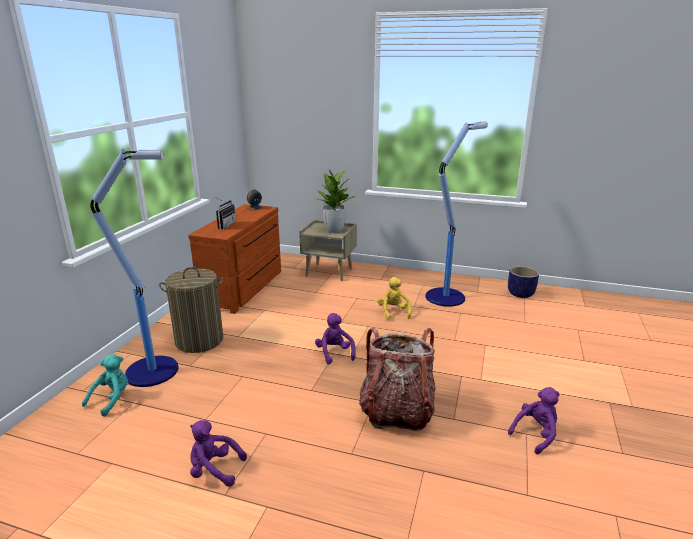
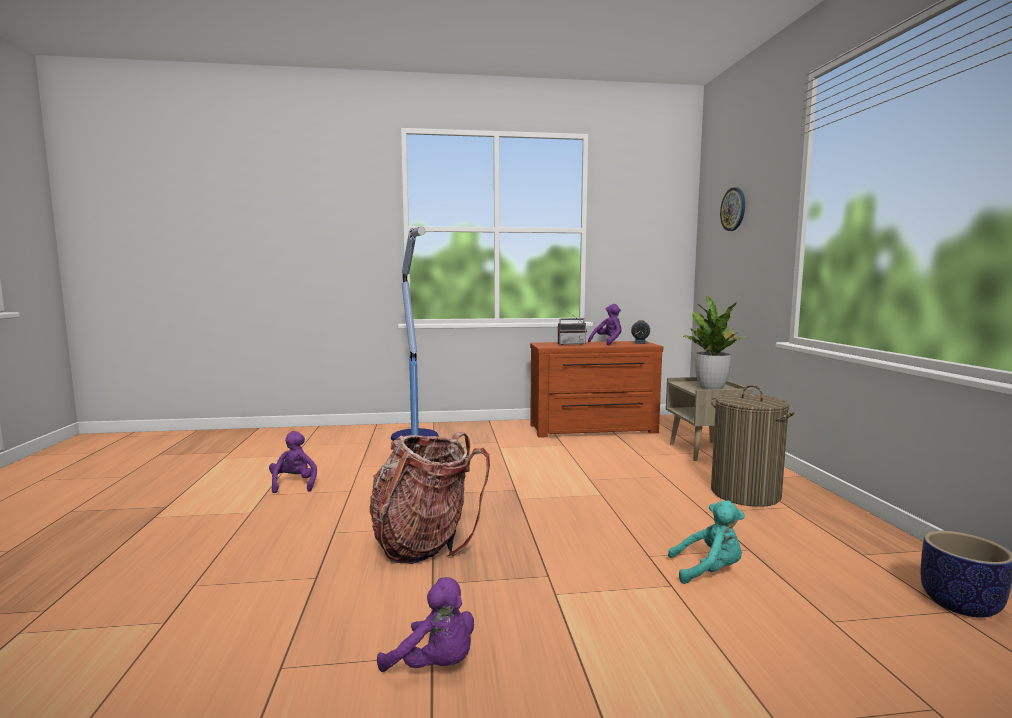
camera: 65 degrees right, 15 degrees down
turquoise plush toy [82,354,128,417] -> turquoise plush toy moved to [668,500,745,584]
laundry basket [159,267,223,353] -> laundry basket moved to [711,385,794,507]
purple plush toy [315,313,356,364] -> purple plush toy moved to [588,304,622,346]
yellow plush toy [377,277,412,320] -> none
floor lamp [426,121,488,307] -> none
none -> wall clock [720,187,745,231]

